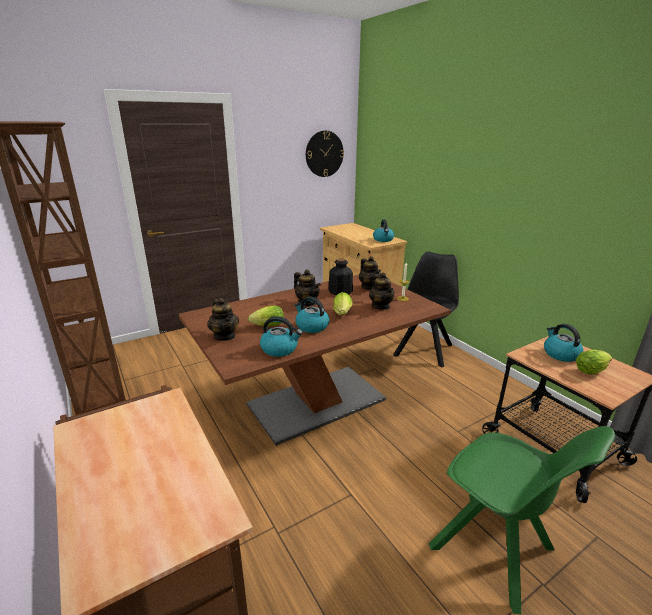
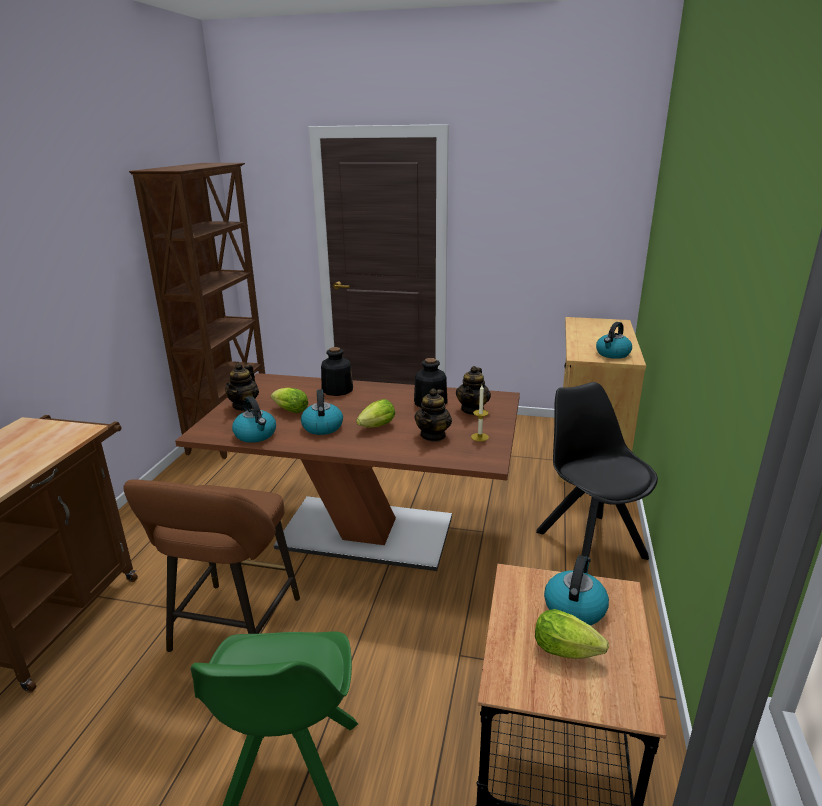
camera: 45 degrees right, 0 degrees up
teapot [294,269,321,306] -> none
wall clock [306,131,344,177] -> none
black chair [393,252,459,368] -> black chair turned 90 degrees counterclockwise [536,382,658,560]
none -> brown stool [124,479,300,652]
none -> bottle [321,347,353,396]

